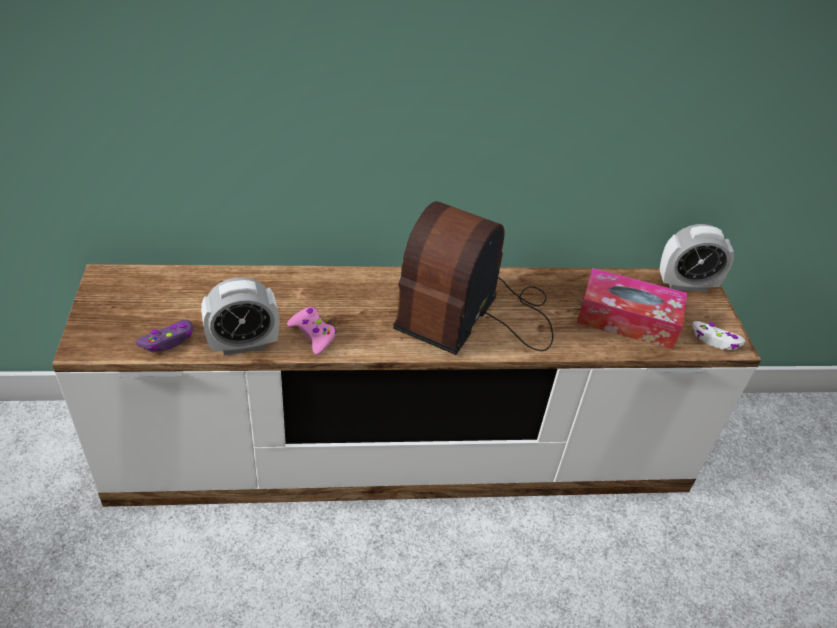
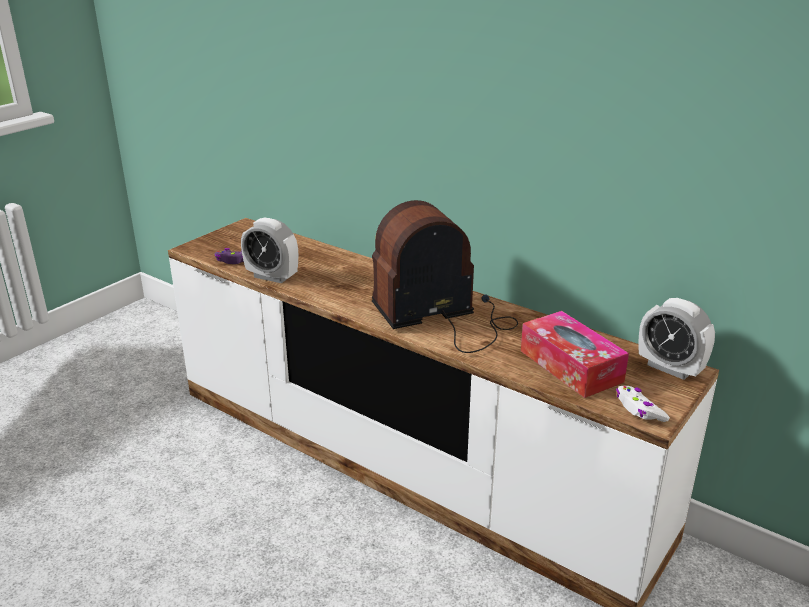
camera: 45 degrees right, 15 degrees down
pink game controller [287,307,336,355] -> none

